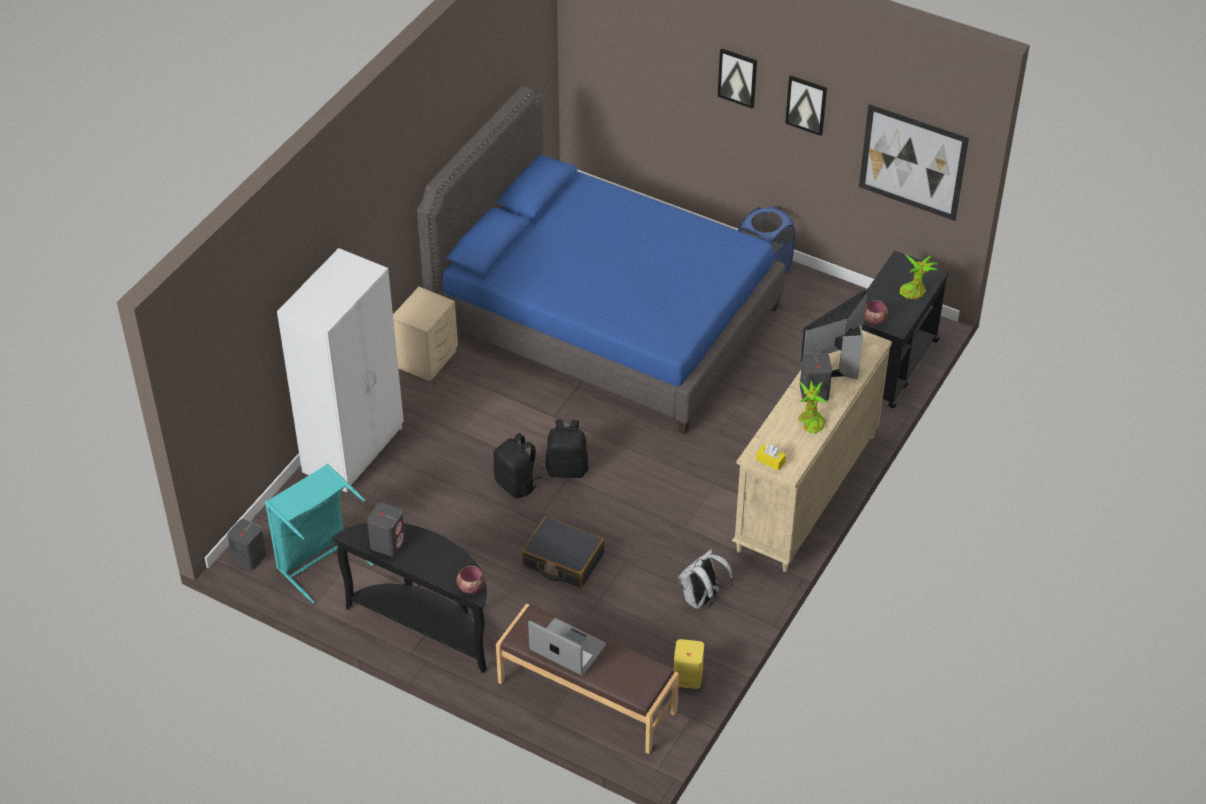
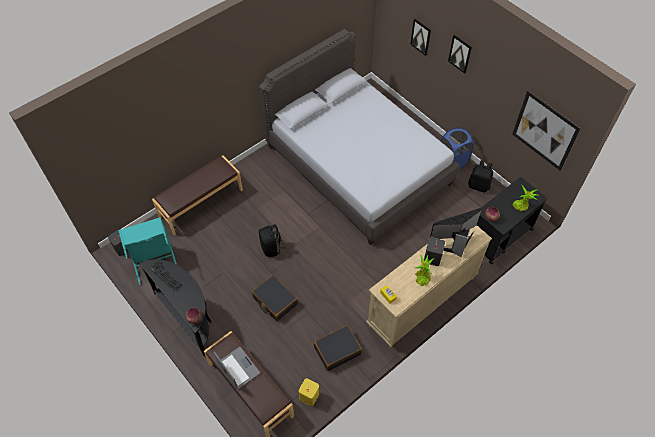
camera: 20 degrees right, 10 degrees up
white wardrobe [277,248,404,492] -> brown bench [152,156,243,235]
grey speaker [367,503,405,557] -> keyboard [150,261,182,291]
beige nightstand [393,287,458,382] -> none
blue bed [417,86,785,434] -> grey bed [259,29,459,245]
black backpack [546,420,588,478] -> black backpack moved to [468,161,493,193]
white backpack [678,549,733,609] -> black suitcase [314,325,362,371]
picture [785,75,827,136] -> picture moved to [410,19,431,56]

